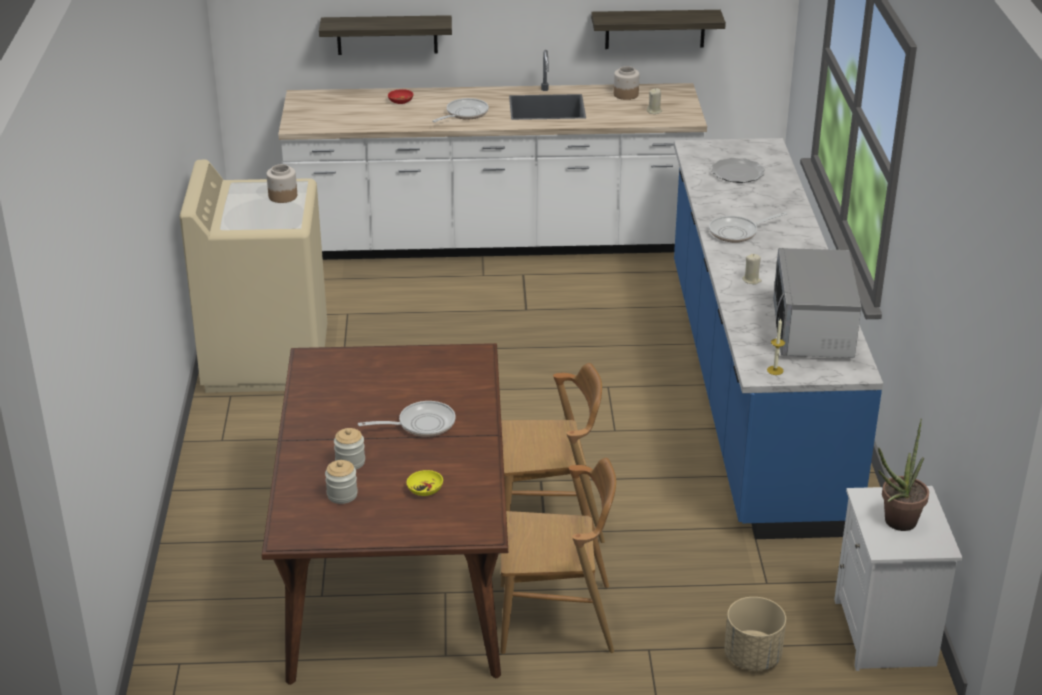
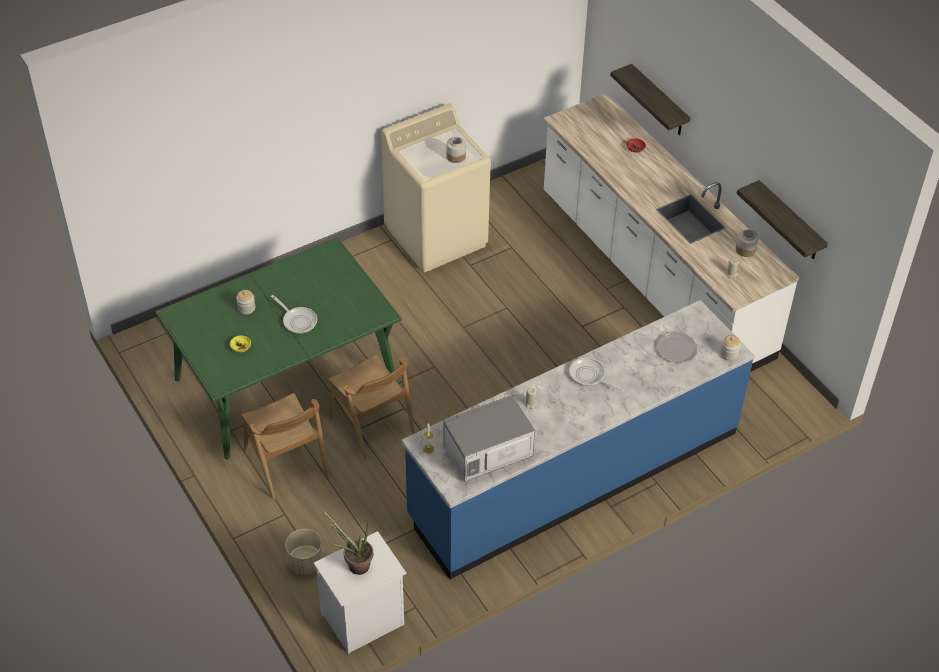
camera: 60 degrees right, 15 degrees up
brown dining table [262,343,508,685] -> green dining table [155,237,402,460]
jar [325,460,358,504] -> jar moved to [720,335,741,361]
frying pan [432,98,489,122] -> none

